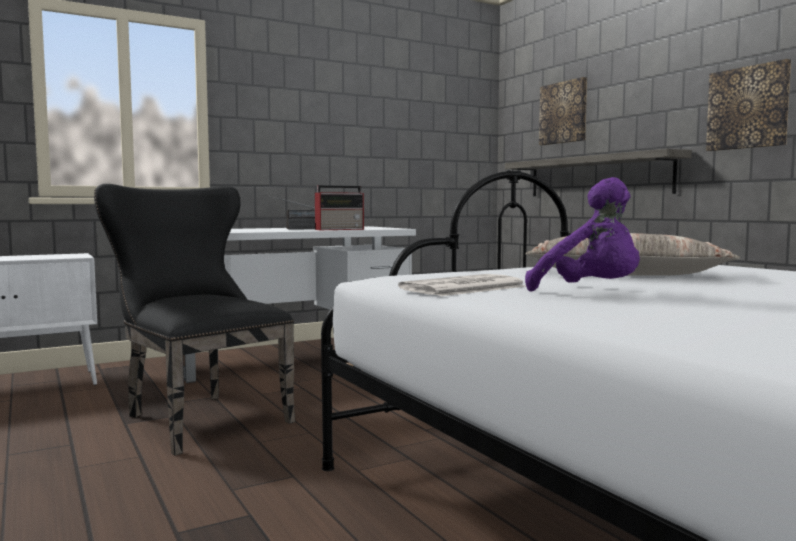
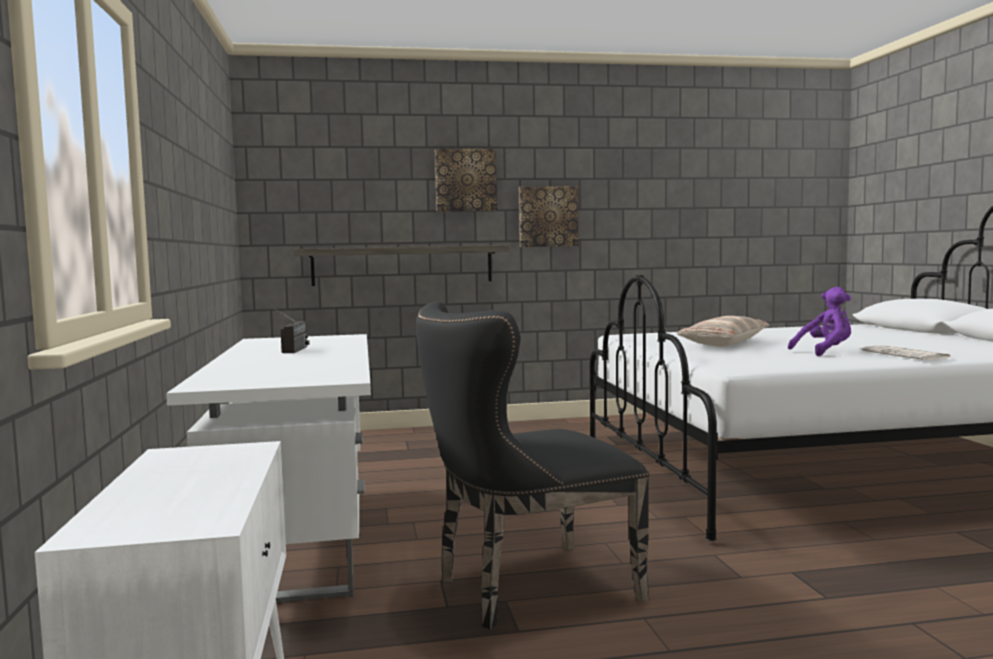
camera: 70 degrees left, 0 degrees up
radio [315,185,364,230] -> none
newspaper [398,274,526,296] -> newspaper moved to [862,345,954,360]
picture [539,77,587,145] -> picture moved to [435,149,497,211]

